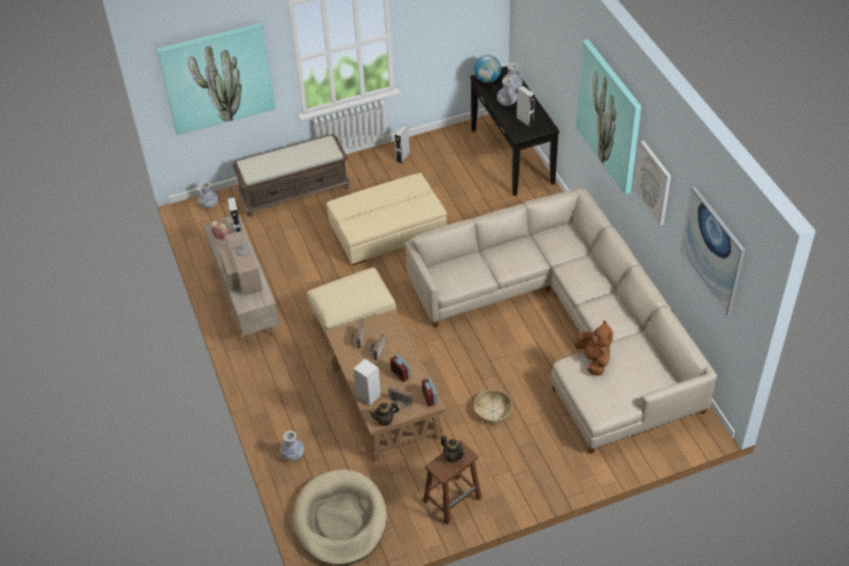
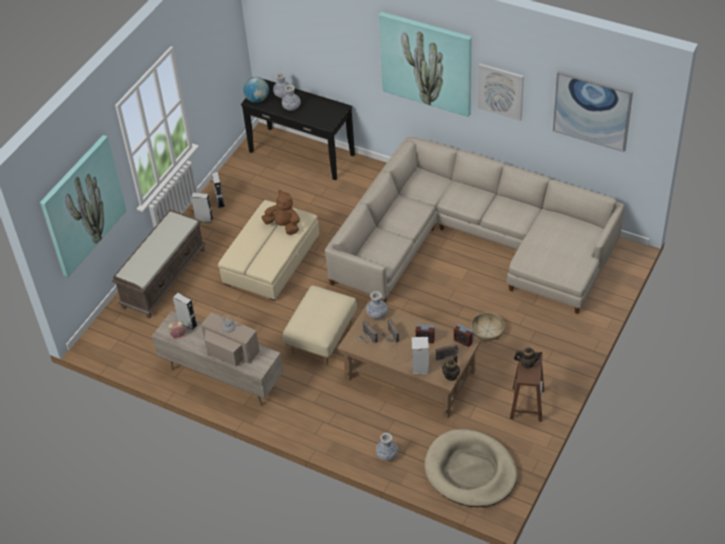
camera: 40 degrees left, 0 degrees up
vase [198,182,218,209] -> vase moved to [366,291,388,319]
grey speaker [517,86,535,127] -> grey speaker moved to [191,193,213,223]
brown plush toy [574,320,613,376] -> brown plush toy moved to [262,190,300,235]

